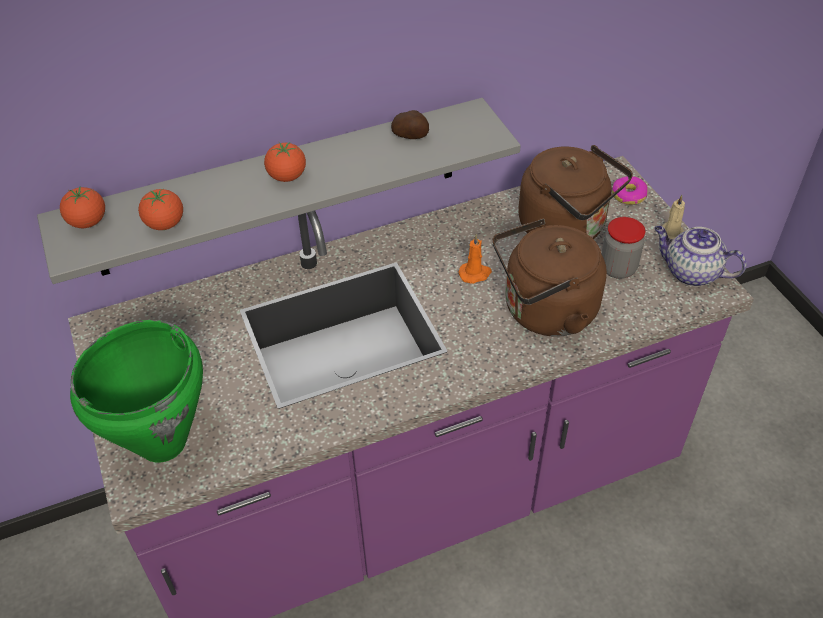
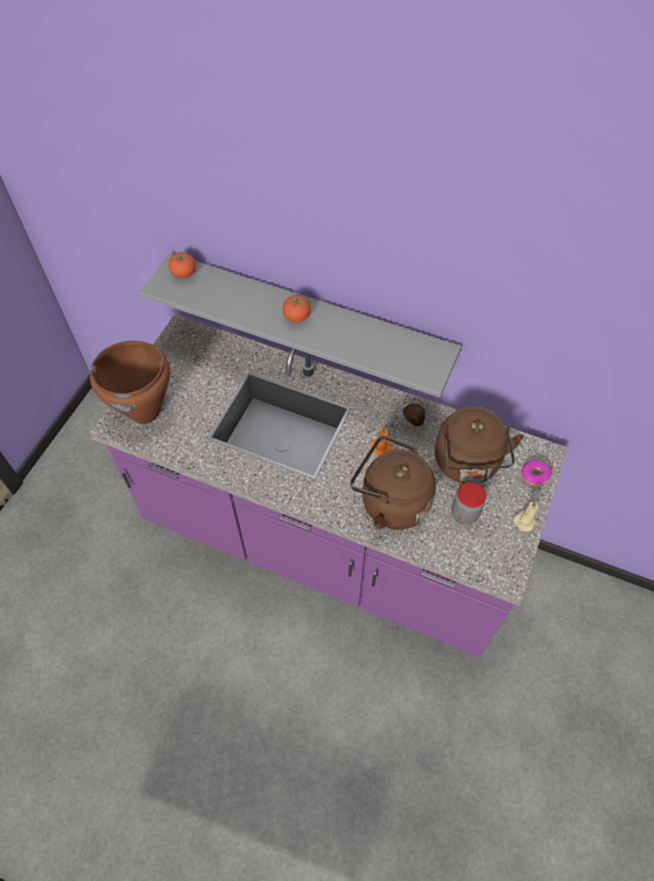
camera: 45 degrees right, 10 degrees up
green cooking pot [70,320,203,463] -> brown cooking pot [90,340,170,424]
tomato [138,188,183,230] -> none
potato [391,110,429,139] -> potato moved to [403,403,425,426]
teapot [654,226,747,287] -> none

